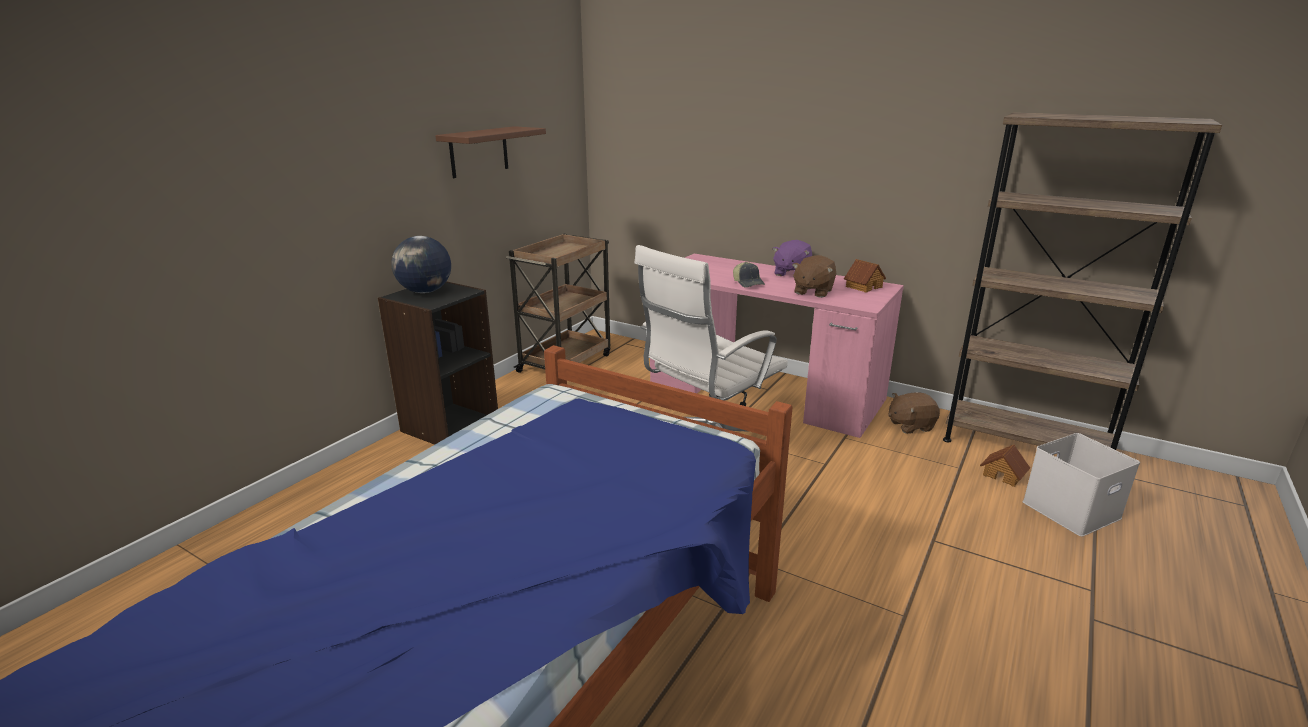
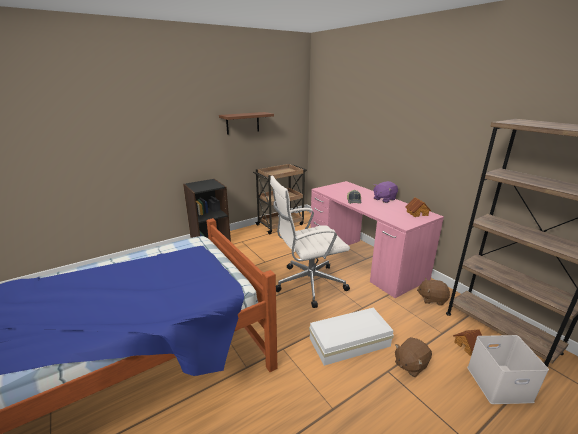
camera: 25 degrees right, 0 degrees up
globe [391,236,451,293] -> none
brown plush toy [792,255,836,298] -> brown plush toy moved to [395,337,432,377]
none -> white storage box [309,308,394,366]

